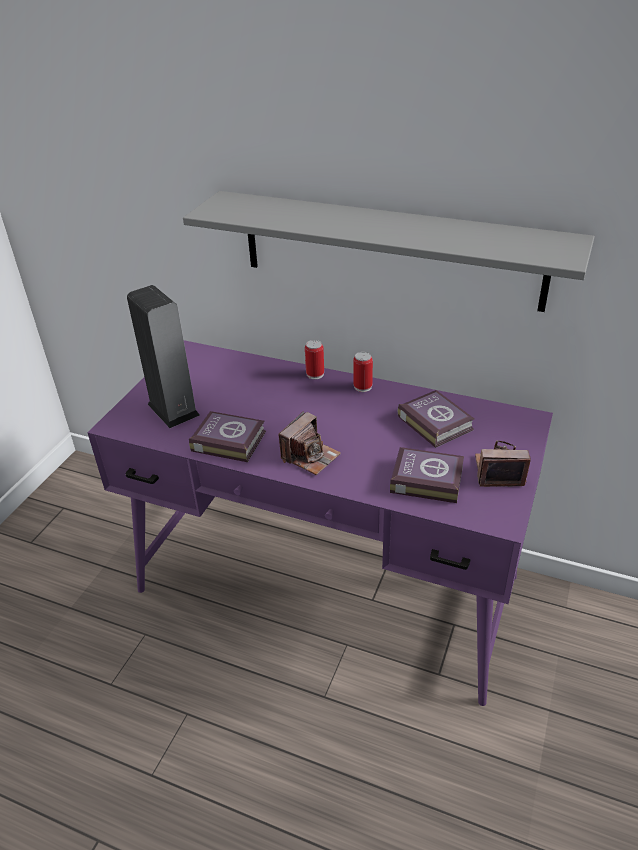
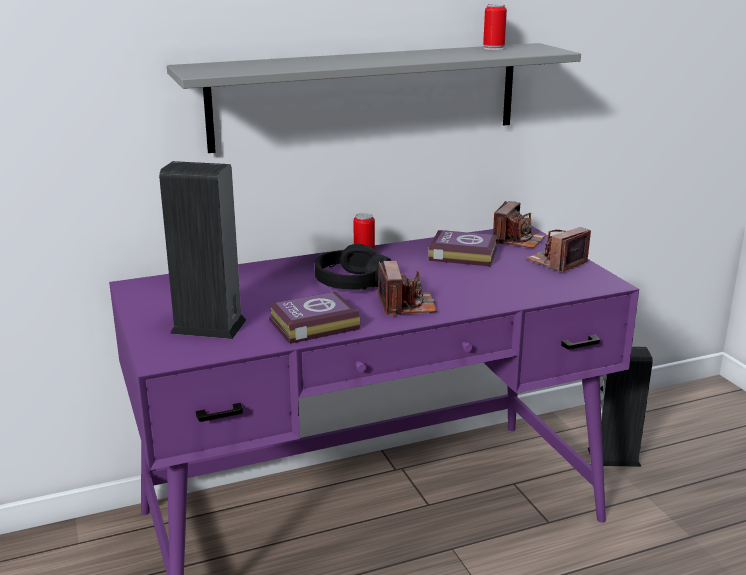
camera: 45 degrees left, 15 degrees down
can [305,340,324,379] -> can moved to [483,4,507,50]
book [390,447,464,503] -> none
none -> black headphones [315,244,391,290]
none -> camera [493,201,545,248]
none -> speaker [588,347,653,467]

